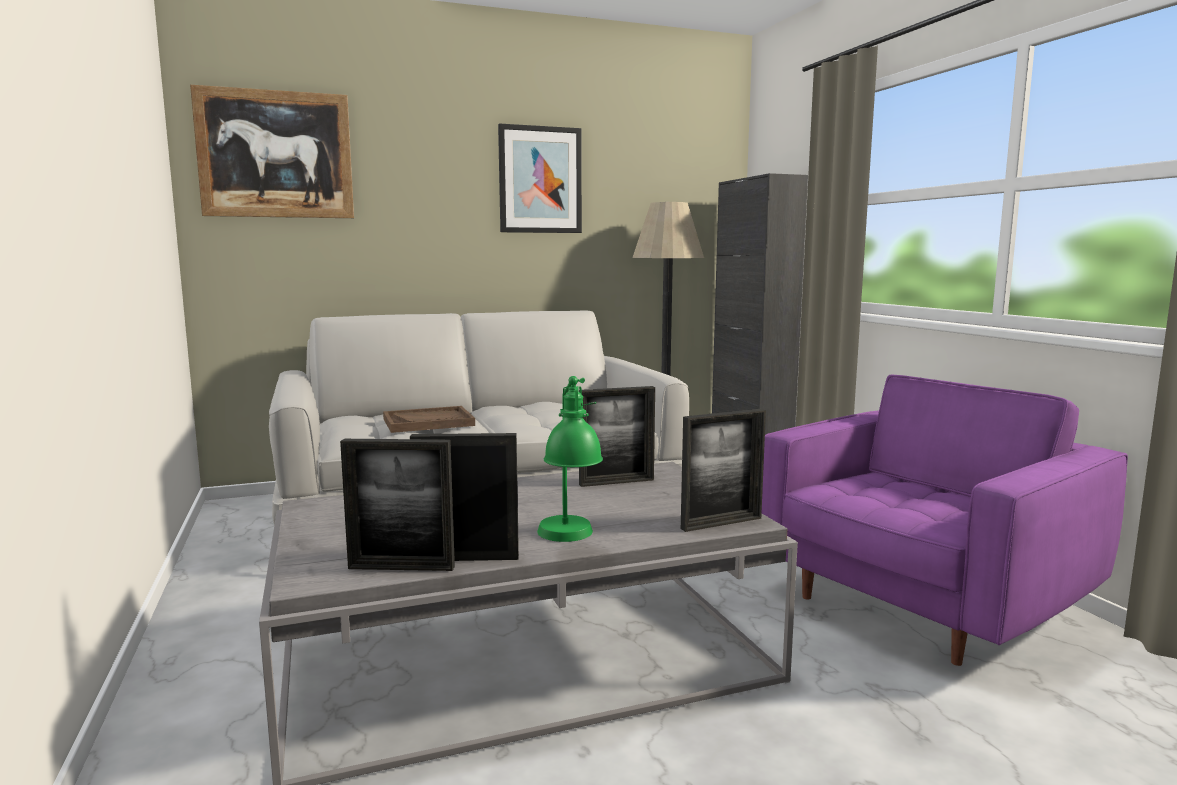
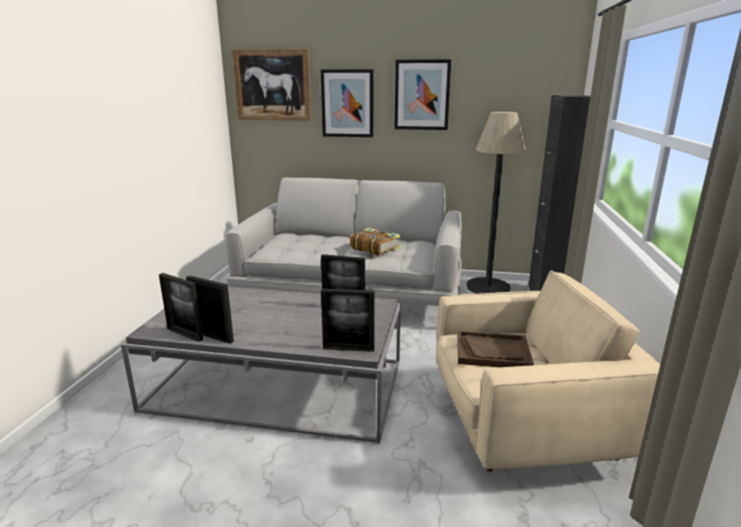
camera: 30 degrees right, 10 degrees up
brown tray [383,406,475,433] -> brown tray moved to [457,331,534,367]
green table lamp [537,376,603,542] -> none
purple armchair [762,375,1128,666] -> beige armchair [436,270,660,472]
none -> picture [321,69,373,137]
none -> book [350,228,401,256]

